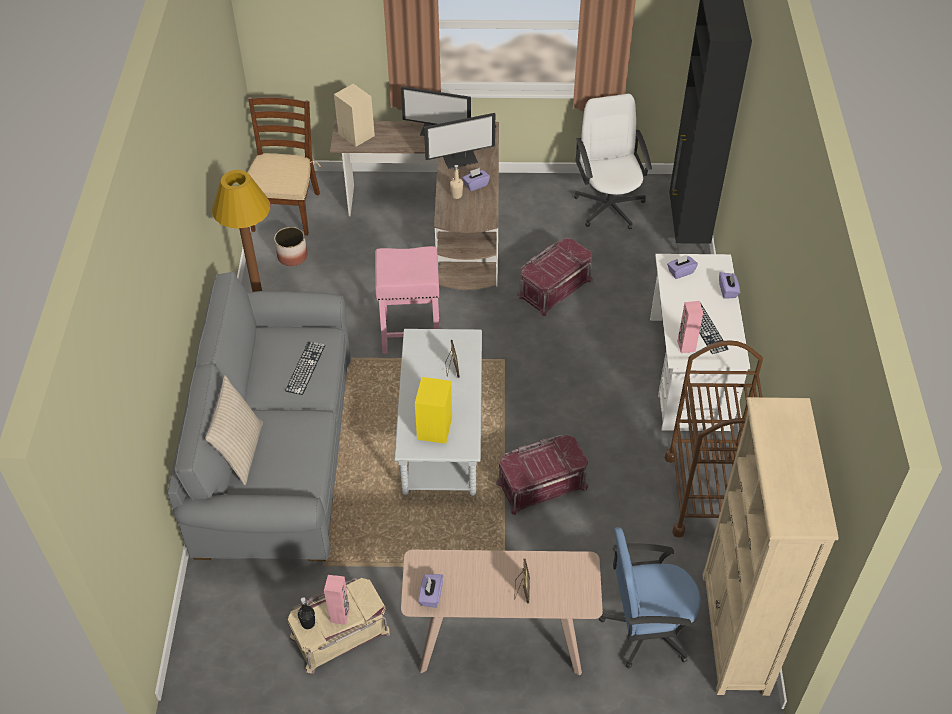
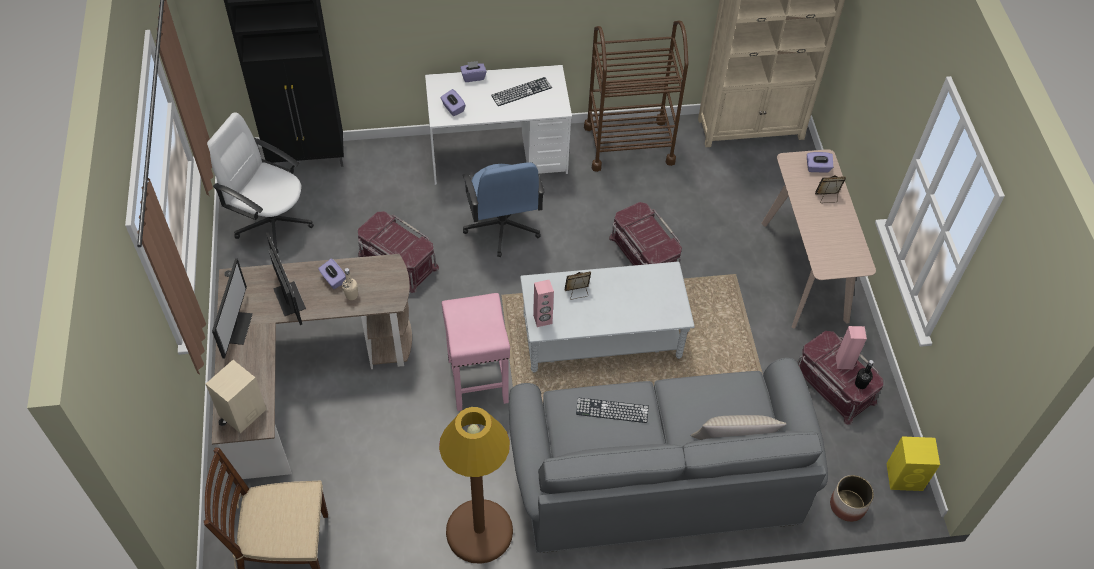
camera: 100 degrees left, 5 degrees up
planter [274,227,308,266] -> planter moved to [830,475,874,522]
beige storage box [287,578,391,674] -> red storage box [797,331,883,425]
yellow speaker [415,377,452,444] -> yellow speaker moved to [886,436,940,491]
purple tissue box [418,574,443,608] -> purple tissue box moved to [807,152,833,173]
white office chair [574,94,652,229] -> white office chair turned 45 degrees clockwise [207,112,314,254]
blue office chair [599,527,701,669] -> blue office chair moved to [463,162,545,257]
pink speaker [677,301,703,353] -> pink speaker moved to [533,280,554,327]

